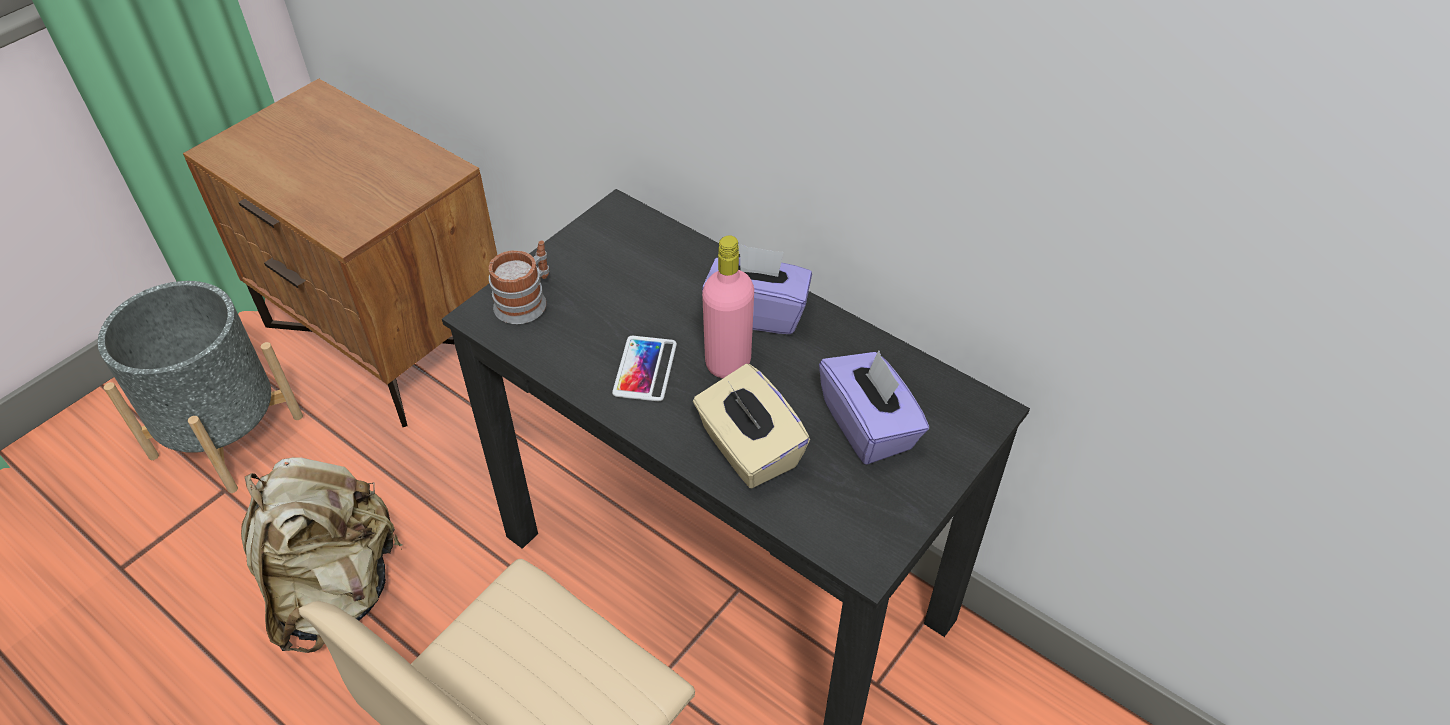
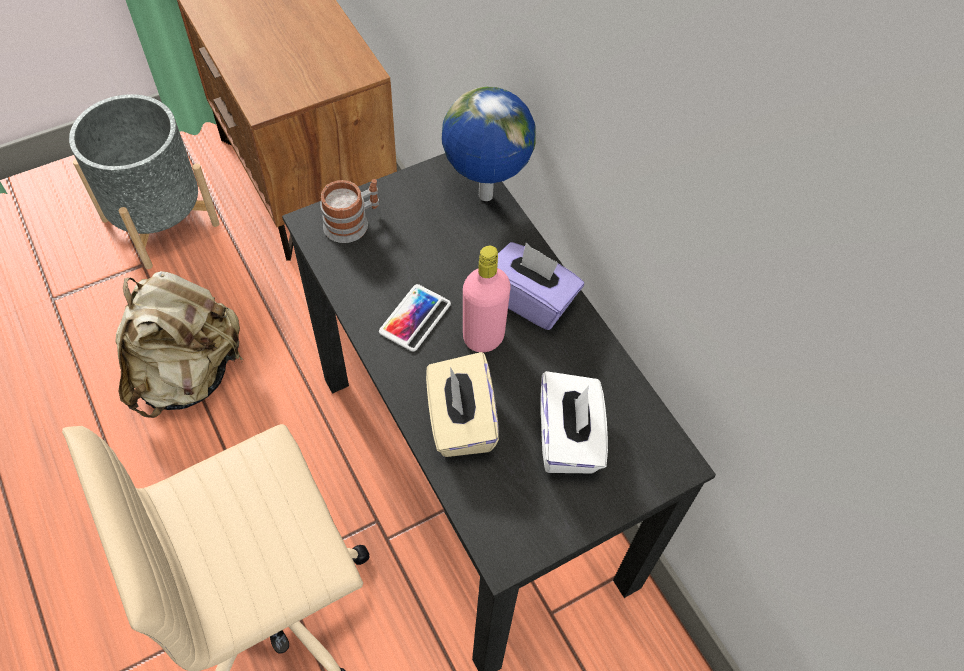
camera: 20 degrees right, 10 degrees up
purple tissue box [819,351,929,465] -> white tissue box [541,371,608,473]
none -> globe [441,87,536,201]

